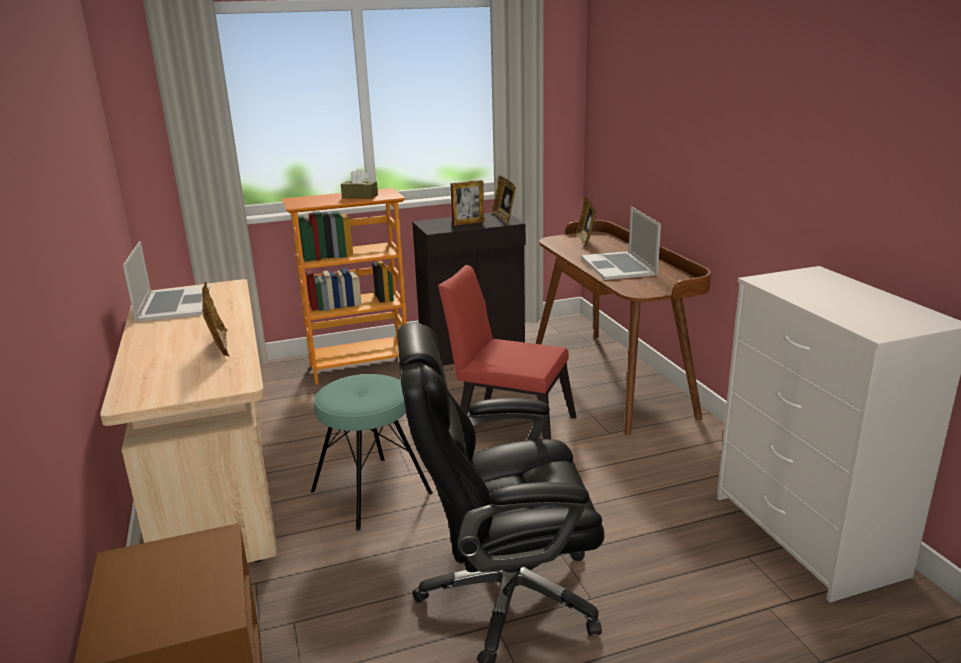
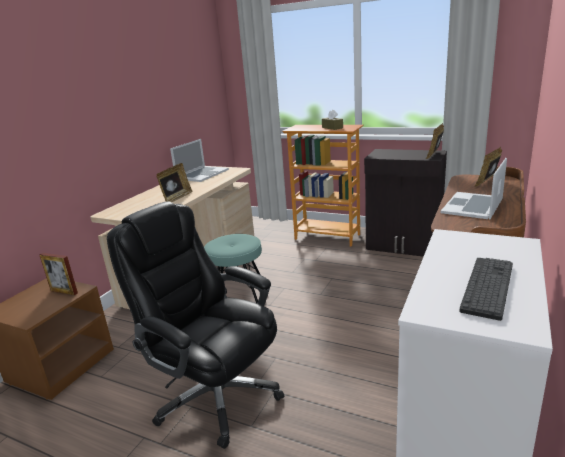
camera: 45 degrees right, 0 degrees up
red chair [438,265,576,439] -> none
picture frame [451,180,484,226] -> picture frame moved to [40,253,78,295]
none -> keyboard [459,258,513,321]

